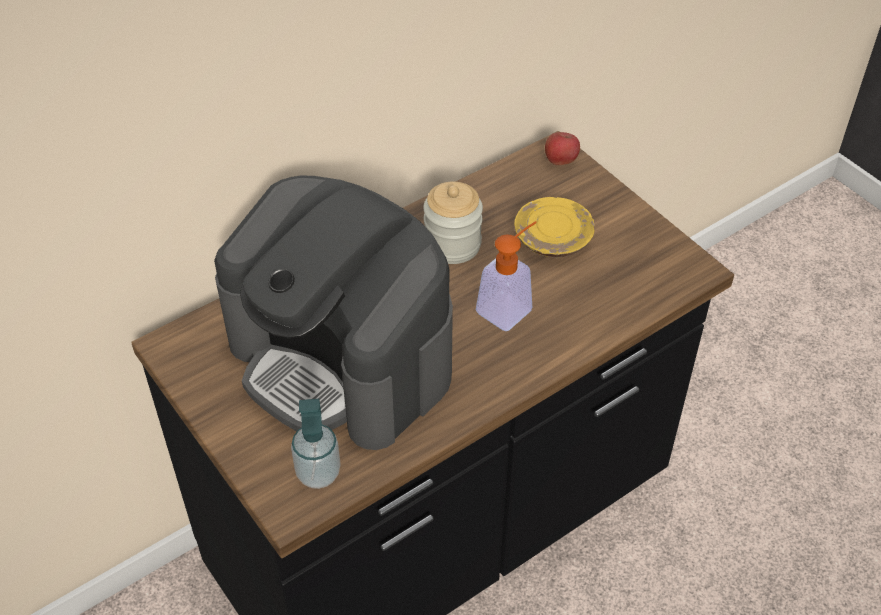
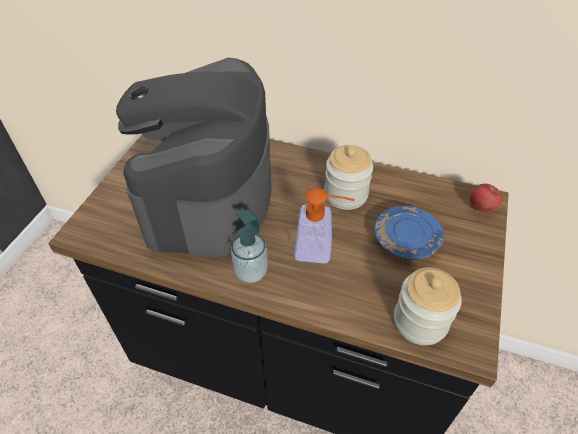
camera: 55 degrees right, 0 degrees up
soap dispenser [291,399,341,489] -> soap dispenser moved to [231,210,268,283]
yellow plate [514,197,595,257] -> blue plate [374,206,444,261]
none -> jar [394,267,462,345]

